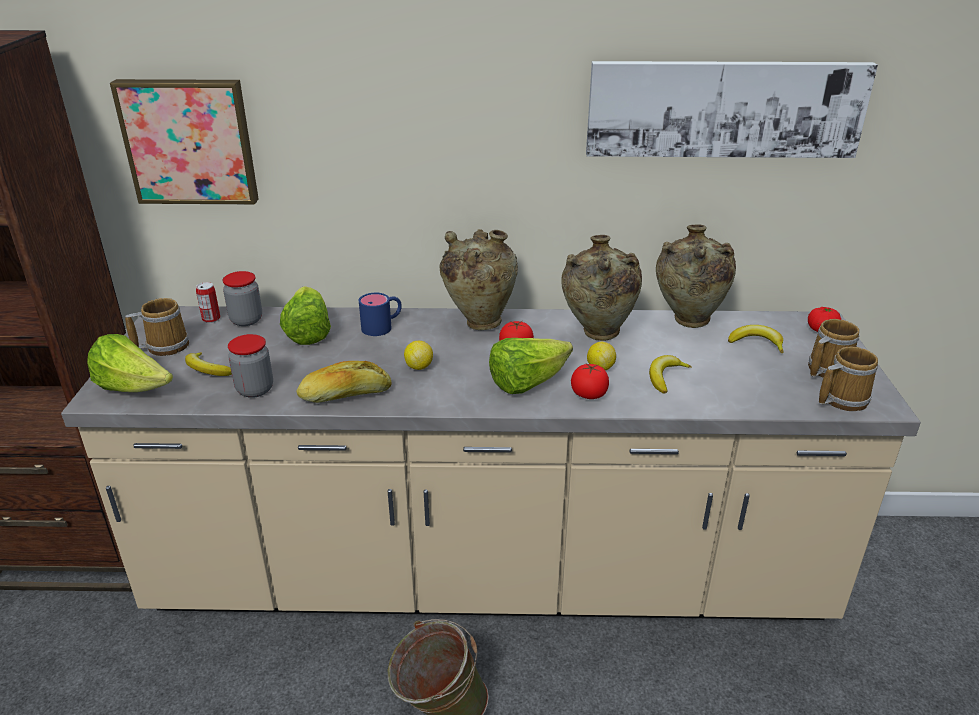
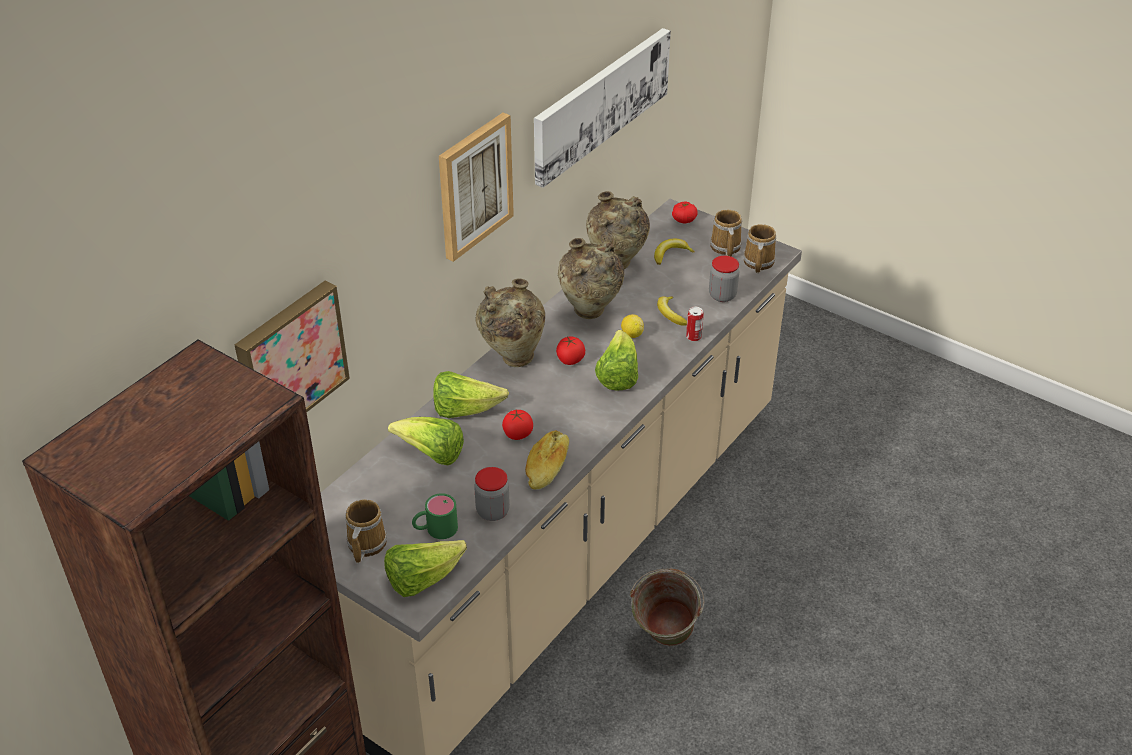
camera: 55 degrees left, 10 degrees up
banana [185,352,232,376] -> green mug [412,493,458,539]
can [196,282,220,323] -> can moved to [686,307,704,342]
jar [223,271,262,326] -> jar moved to [709,256,739,302]
blue mug [359,293,402,336] -> lettuce [433,371,509,418]
lemon [404,341,433,370] -> none
tomato [571,364,609,399] -> tomato moved to [502,410,533,440]
none -> picture [439,113,514,262]

